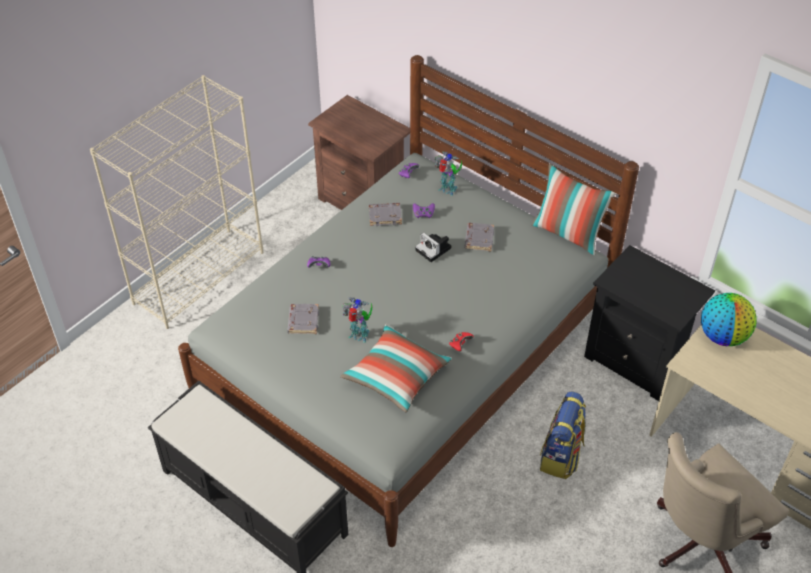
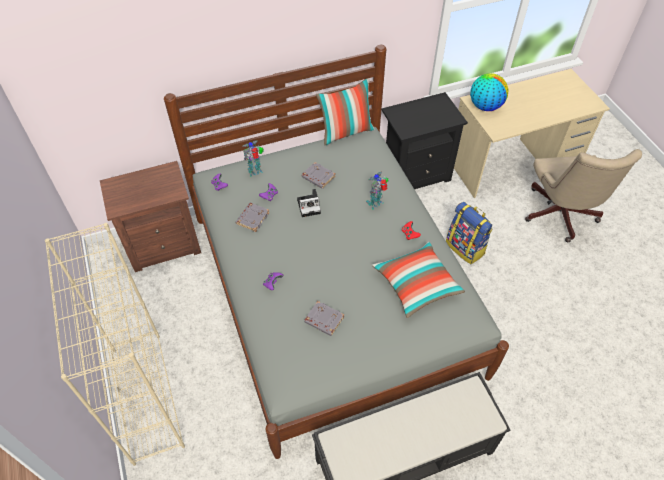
camera: 60 degrees left, 5 degrees up
toy robot [342,297,373,343] -> toy robot moved to [366,171,389,210]

